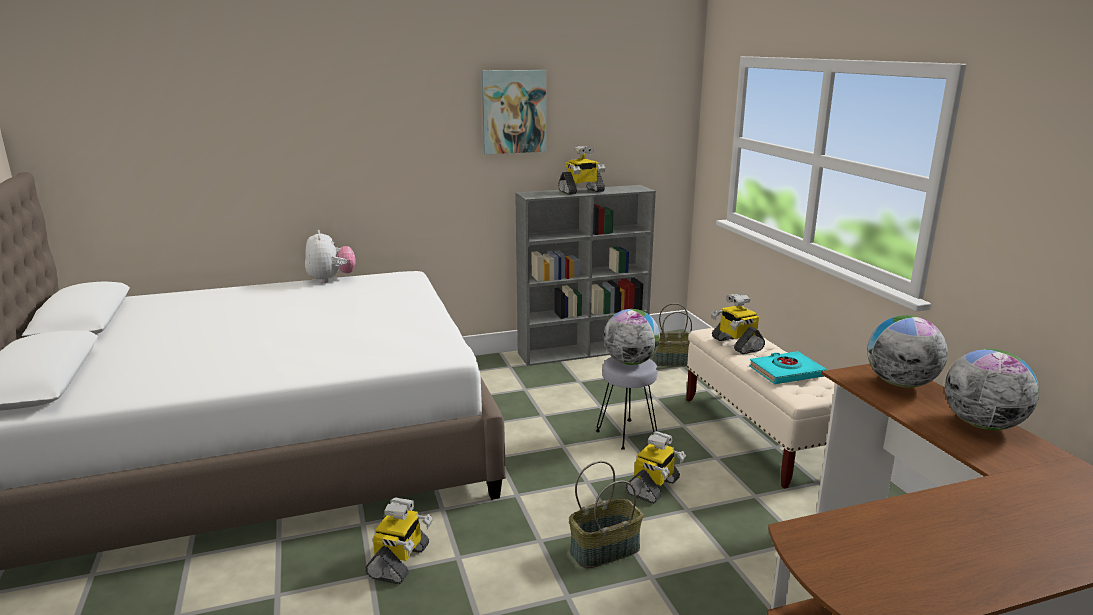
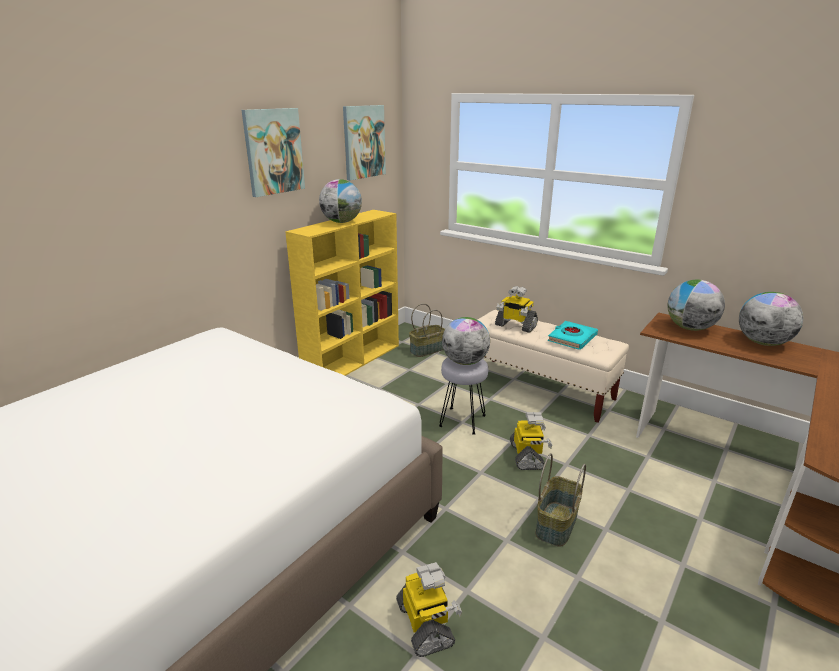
camera: 35 degrees left, 5 degrees up
plush toy [305,230,356,283] -> none
grey bookcase [515,185,656,366] -> yellow bookcase [285,210,399,376]
toy robot [558,146,605,195] -> globe [319,179,362,223]
none -> picture [343,105,386,180]

